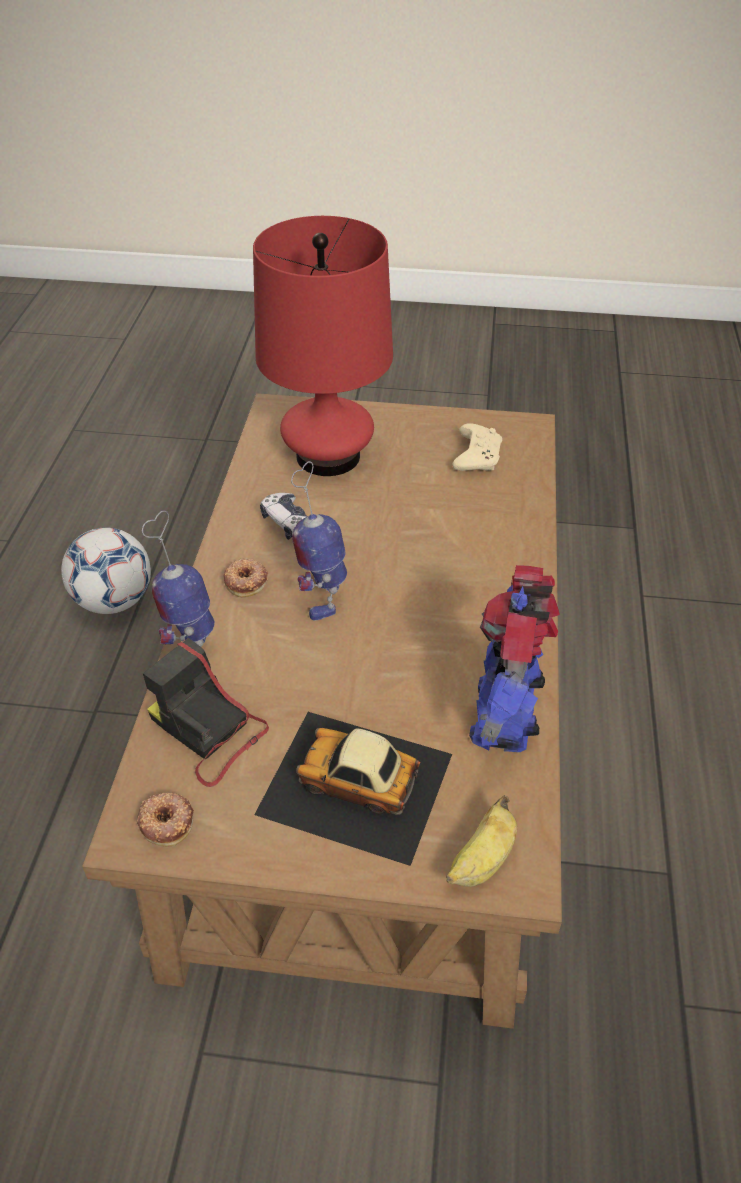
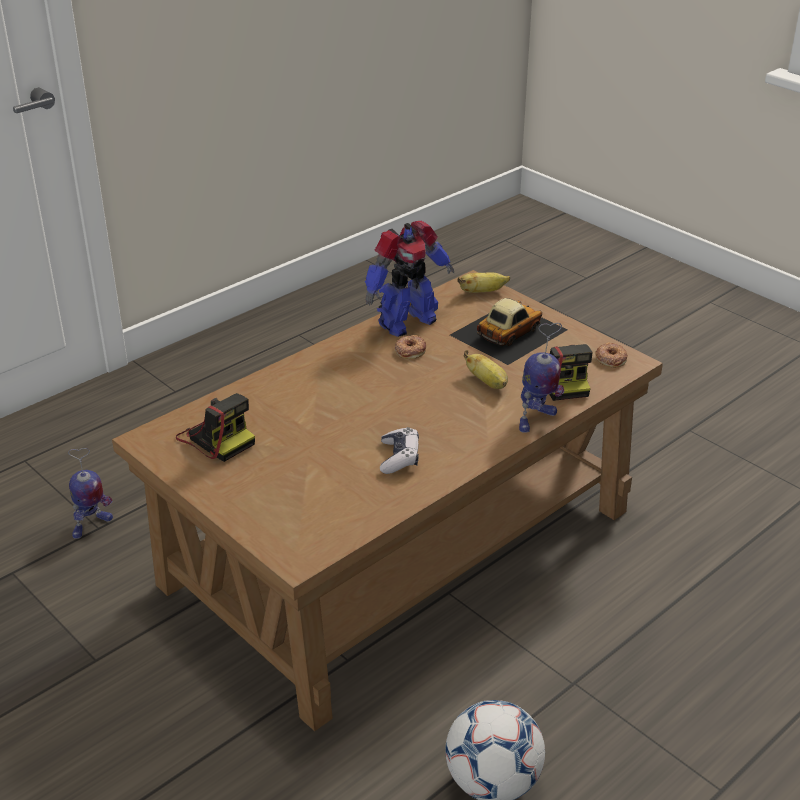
camera: 140 degrees left, 10 degrees down
donut [223,558,268,597] -> donut moved to [395,335,426,359]
red table lamp [253,216,393,476] -> none
toy car [254,712,452,866] -> toy car turned 105 degrees counterclockwise [450,298,567,365]
toy robot [291,461,347,620] -> toy robot moved to [68,448,113,539]
beige game controller [452,423,502,471] -> camera [176,393,255,462]
none -> banana [464,350,508,389]

